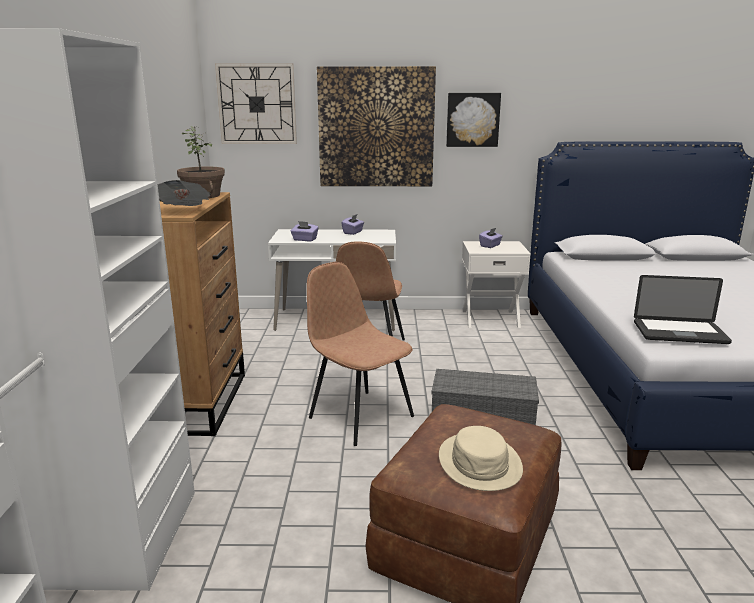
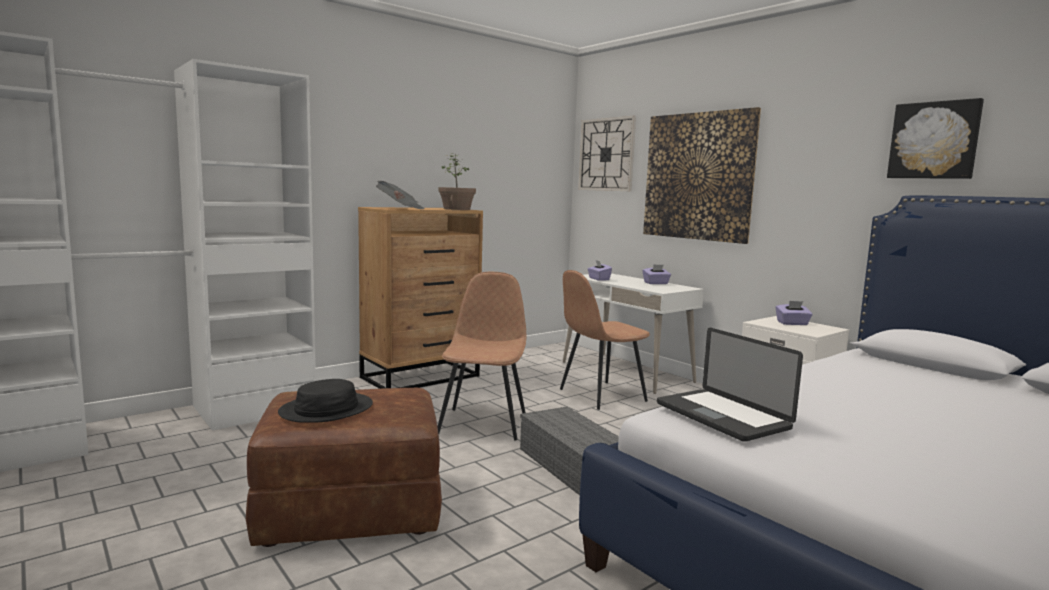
camera: 50 degrees right, 10 degrees down
beige hat [439,426,523,491] -> black hat [278,379,373,423]
picture [446,93,501,147] -> picture moved to [887,98,984,179]

